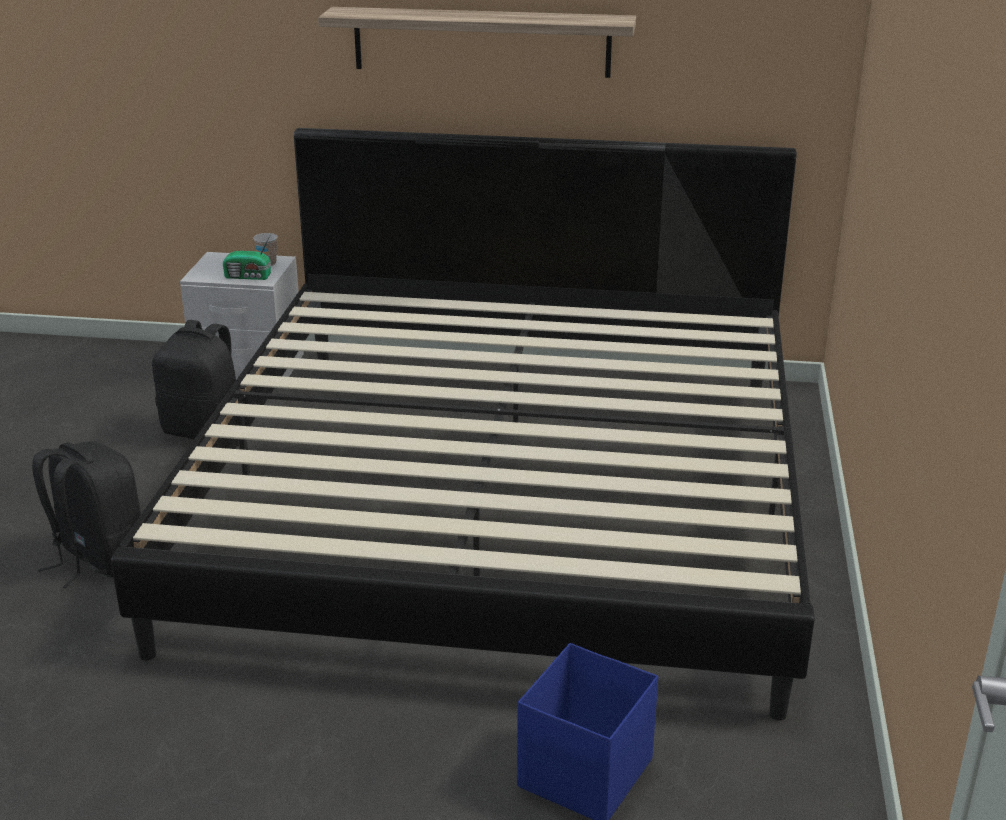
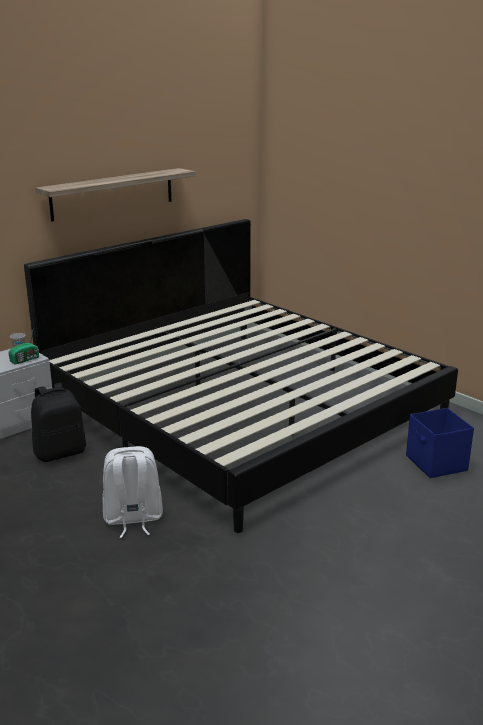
camera: 50 degrees left, 5 degrees down
black backpack [32,441,141,588] -> white backpack [103,446,163,538]

